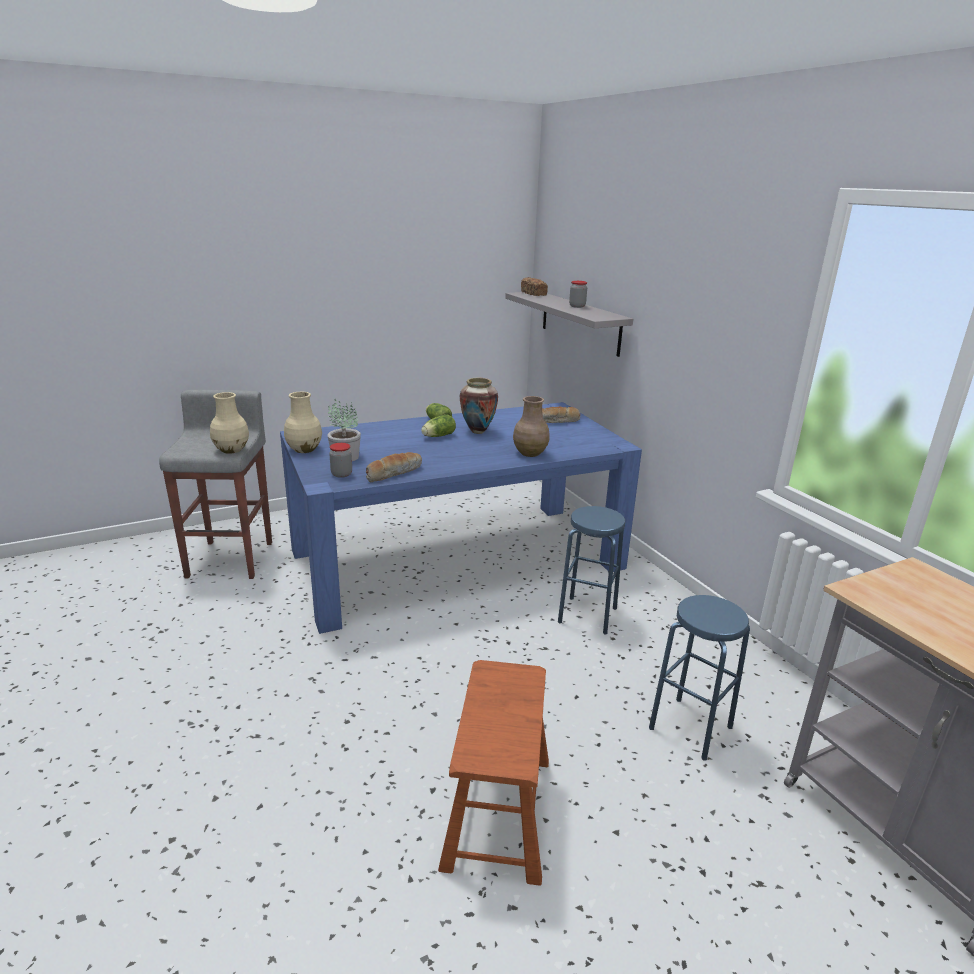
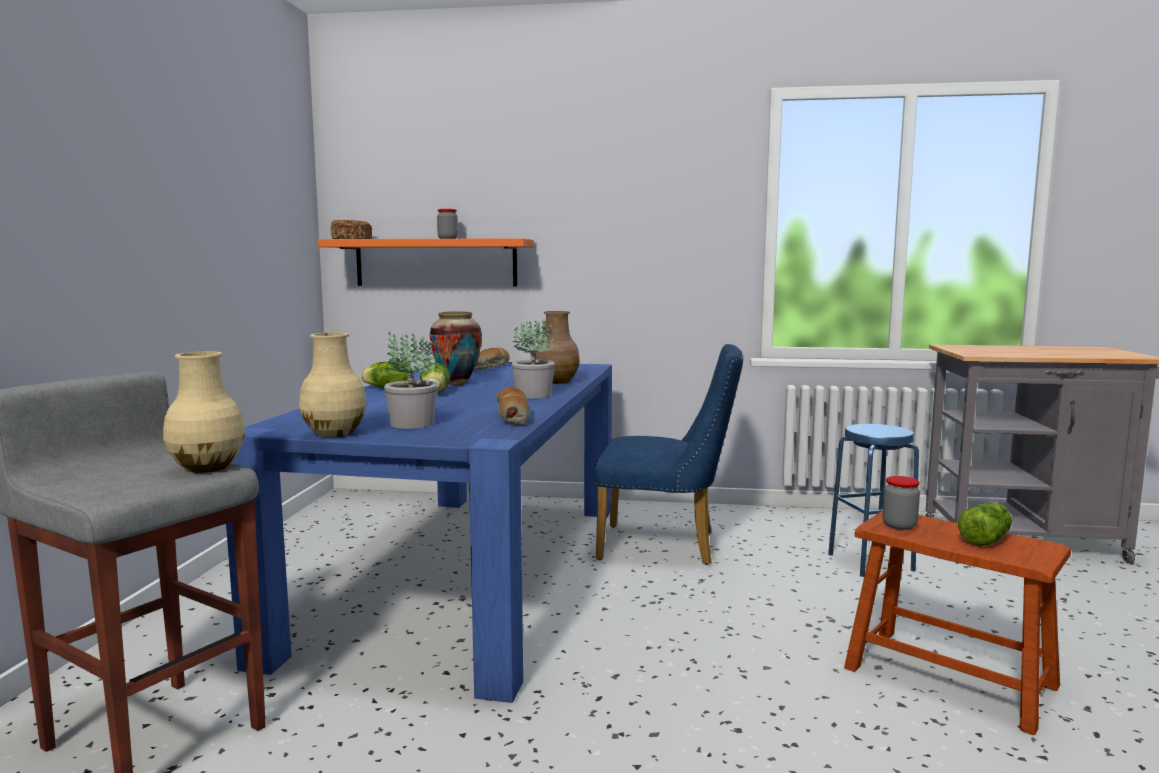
camera: 55 degrees left, 15 degrees down
jar [329,443,352,478] -> jar moved to [882,476,920,530]
grey shelf [505,292,633,357] -> orange shelf [318,238,534,287]
blue stool [558,506,625,634] -> blue chair [594,344,743,565]
none -> potted plant [512,318,555,398]
none -> lettuce [958,503,1012,546]

